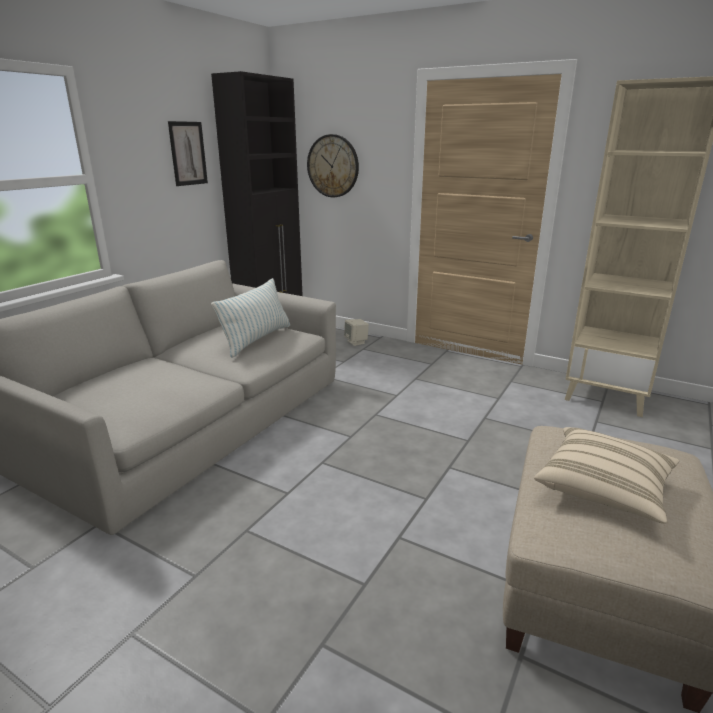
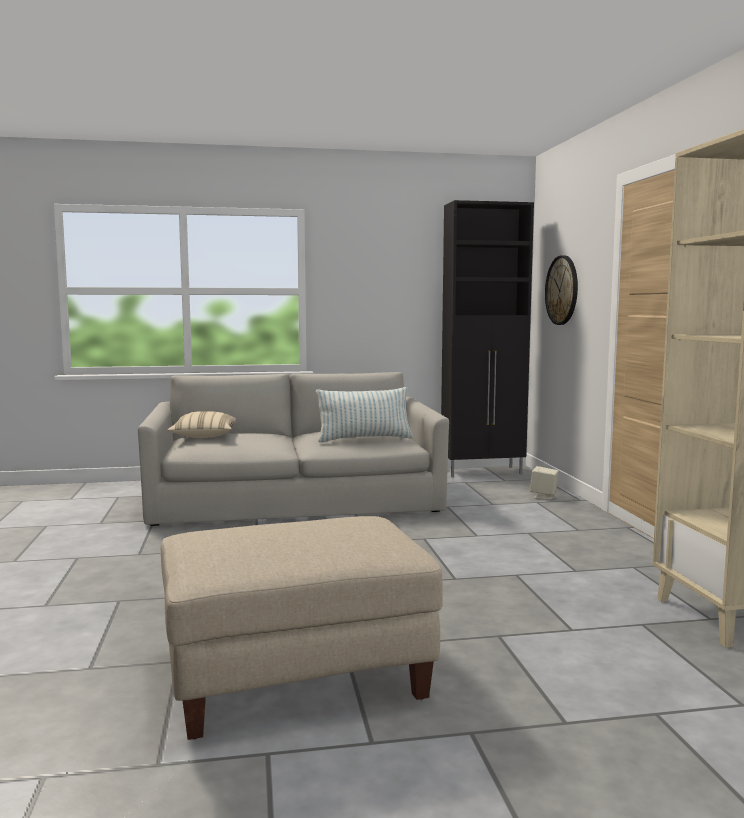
camera: 50 degrees right, 15 degrees down
picture [168,121,208,186] -> none
beige pillow [534,427,679,524] -> beige pillow moved to [168,411,237,438]

